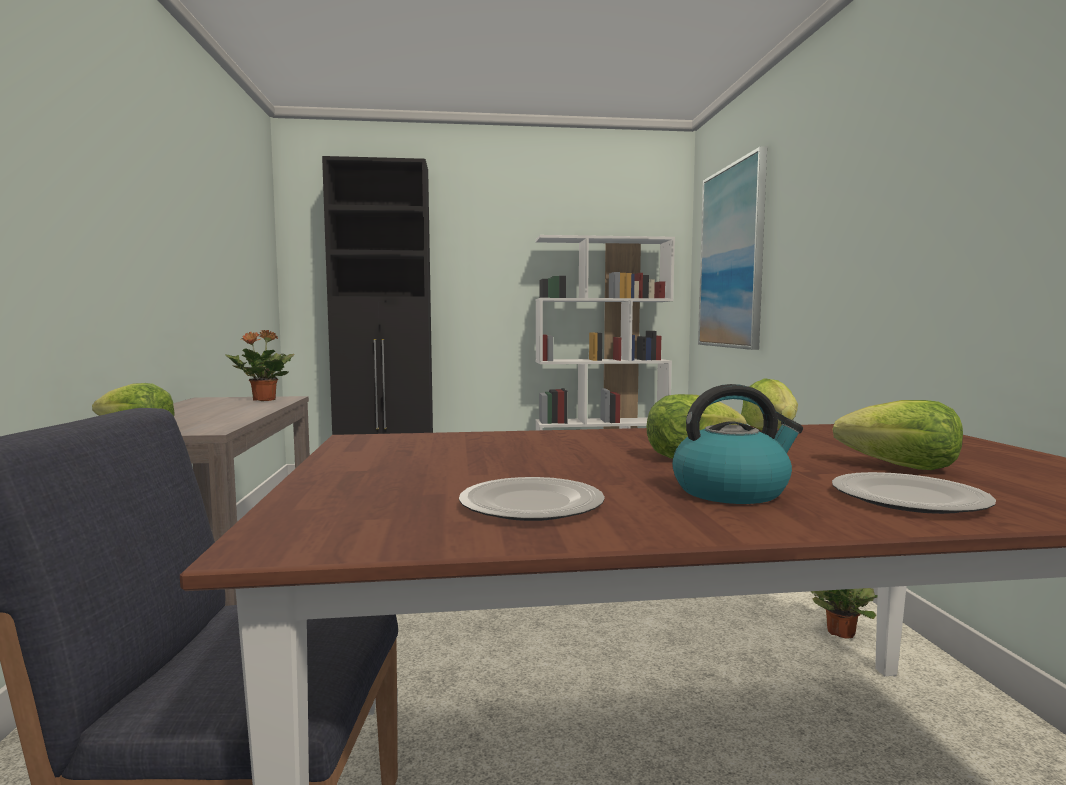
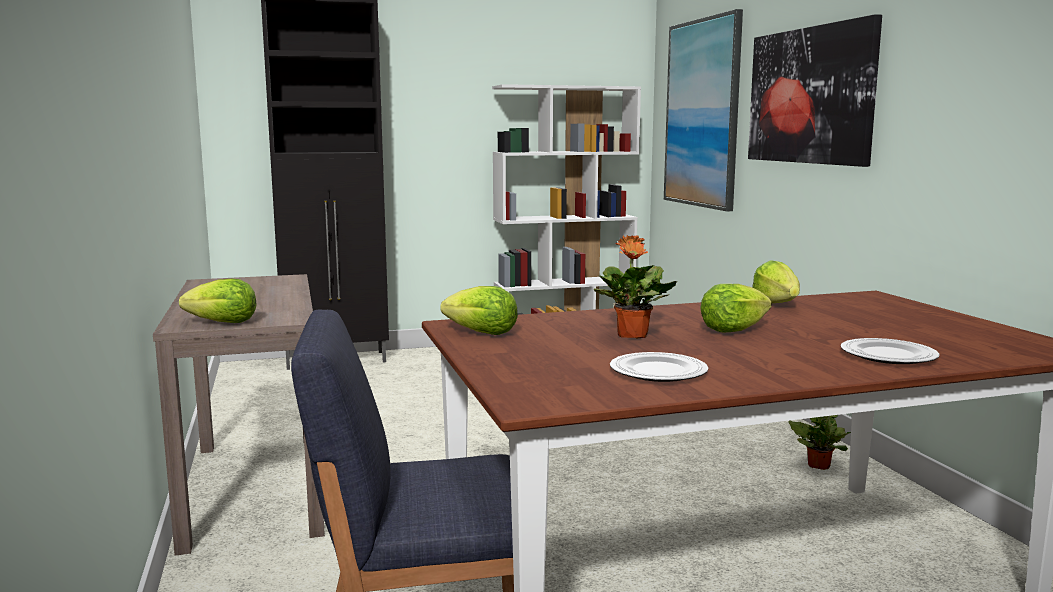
camera: 10 degrees left, 5 degrees up
potted plant [226,330,295,401] -> potted plant moved to [594,235,678,339]
kettle [672,384,803,504] -> none
lettuce [833,400,963,470] -> lettuce moved to [440,286,518,335]
none -> picture [748,14,882,167]

